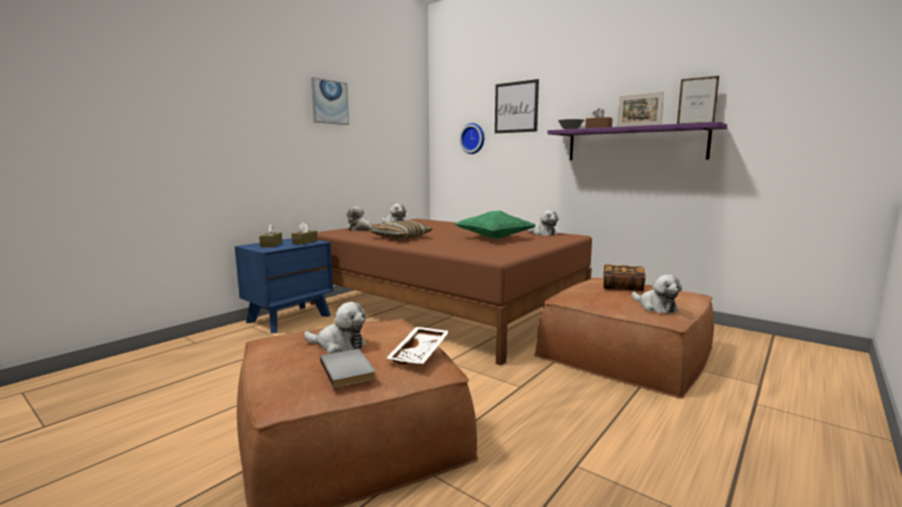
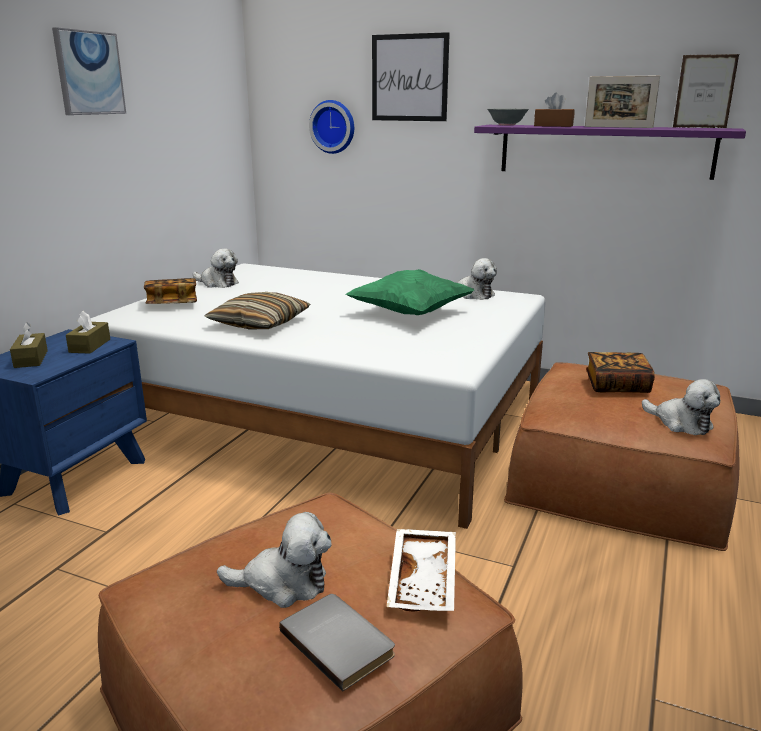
camera: 15 degrees left, 10 degrees up
brown bed [310,219,592,366] -> white bed [90,263,546,529]
plush toy [347,207,377,231] -> book [144,278,197,304]

